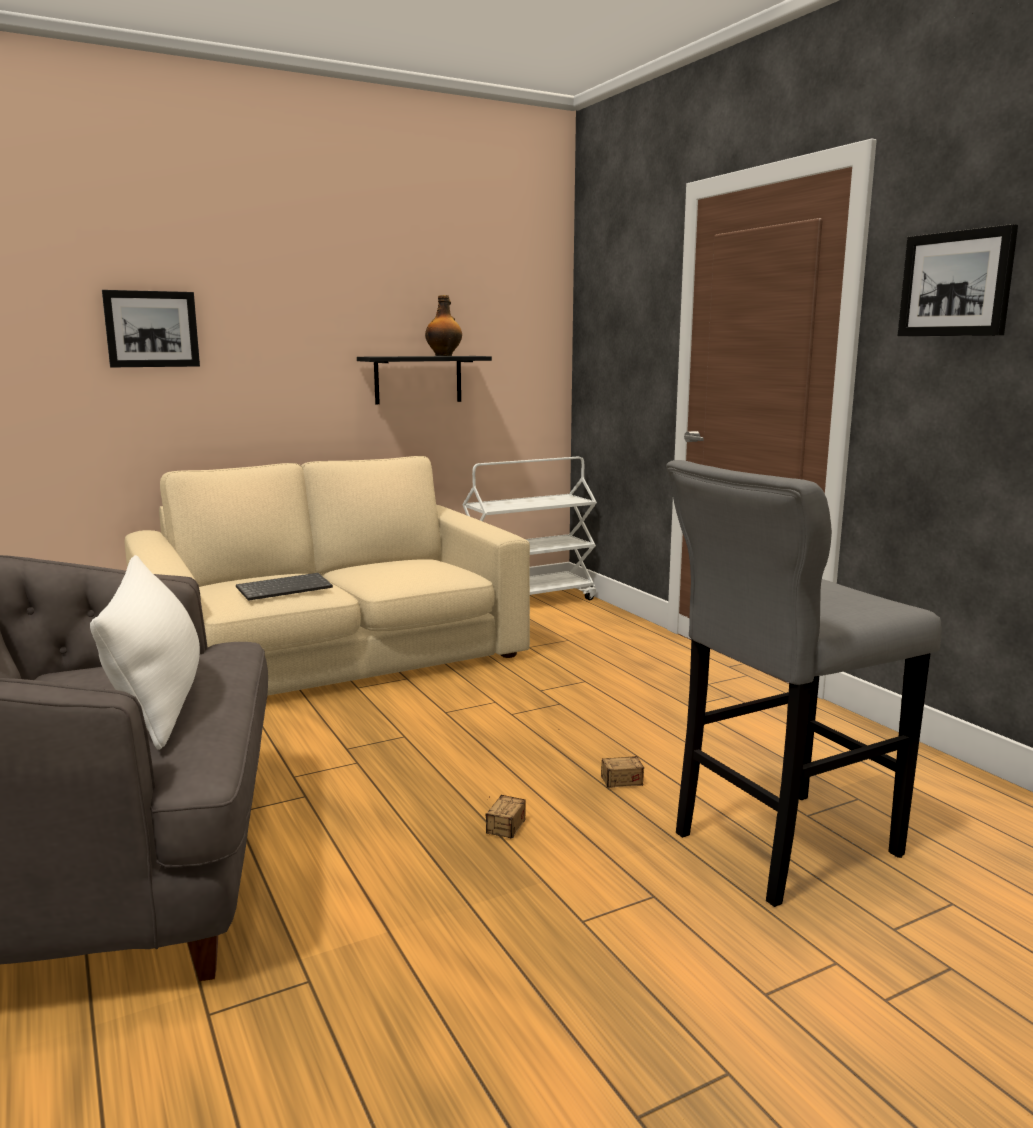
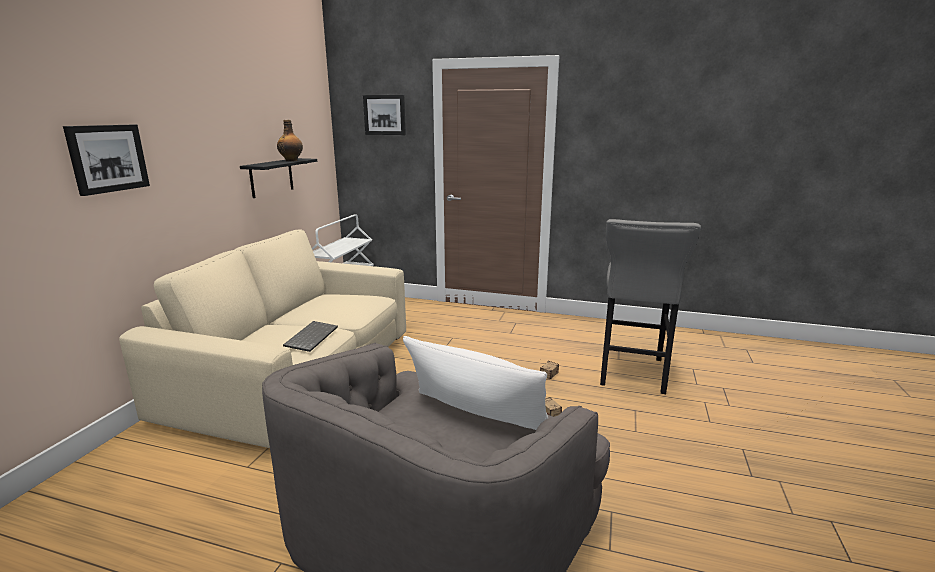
camera: 45 degrees left, 5 degrees up
picture [897,224,1018,336] -> picture moved to [363,95,406,135]

